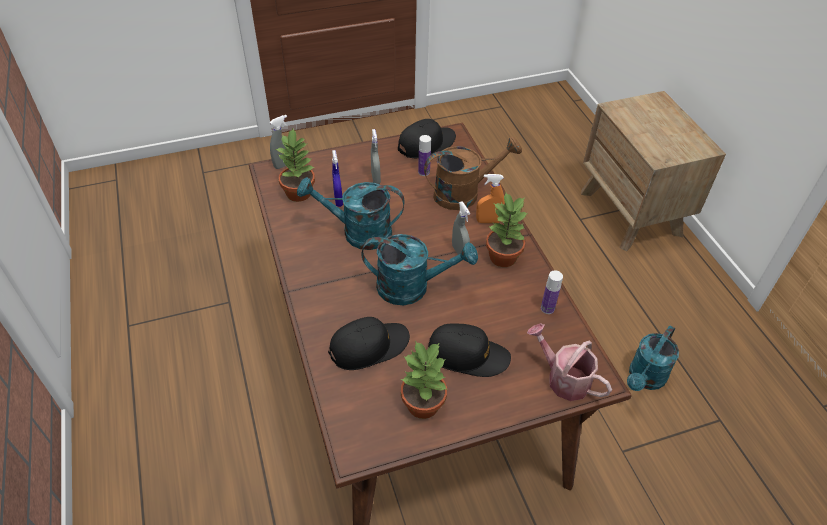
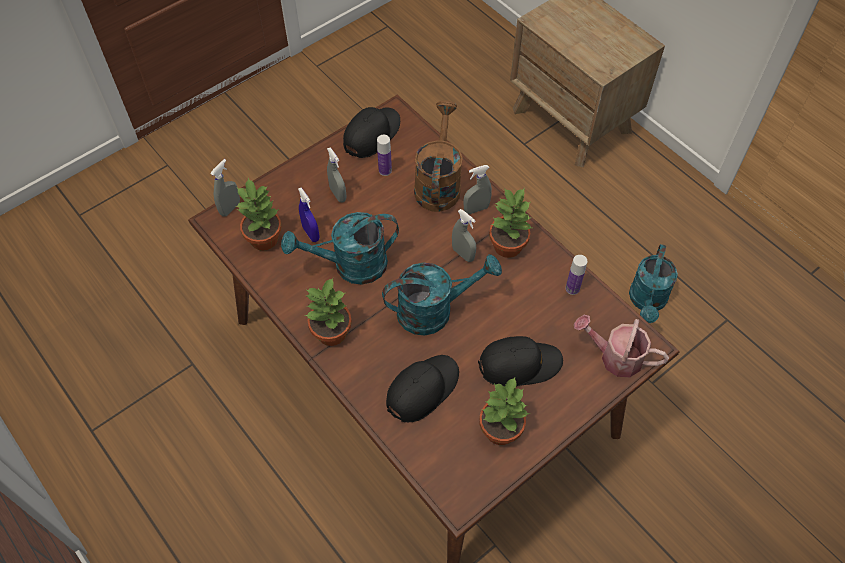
camera: 20 degrees left, 10 degrees up
brown watering can [424,136,522,210] -> brown watering can turned 45 degrees counterclockwise [414,100,463,212]
orange spray bottle [476,174,505,223] -> grey spray bottle [463,165,492,214]
none -> potted plant [304,278,352,346]

